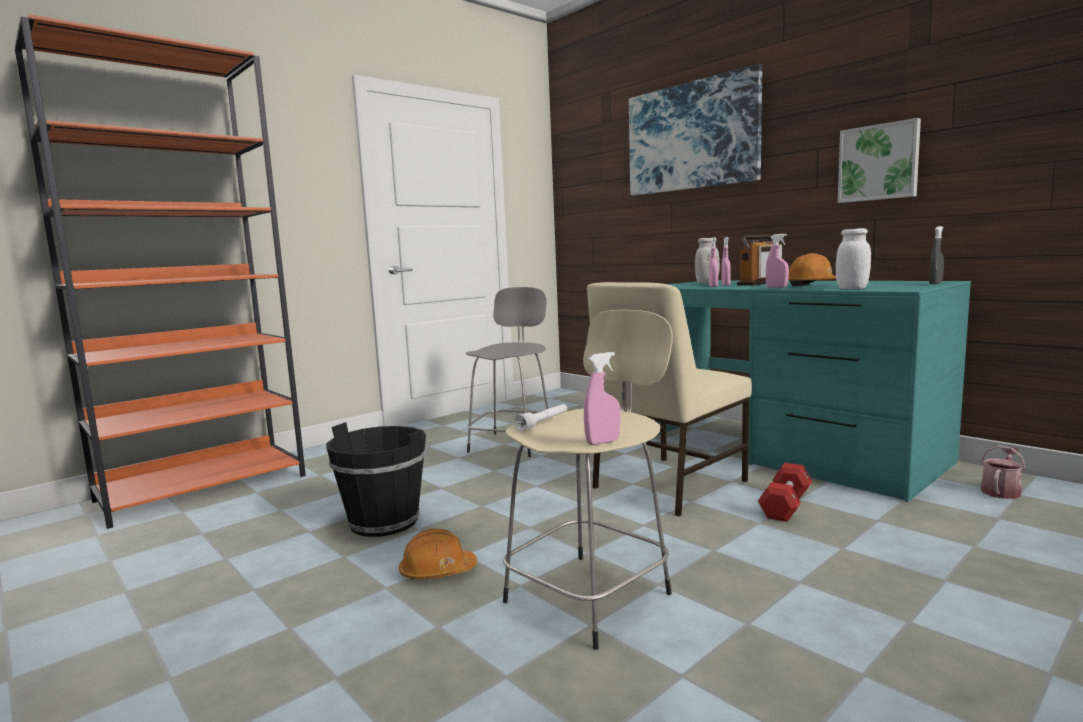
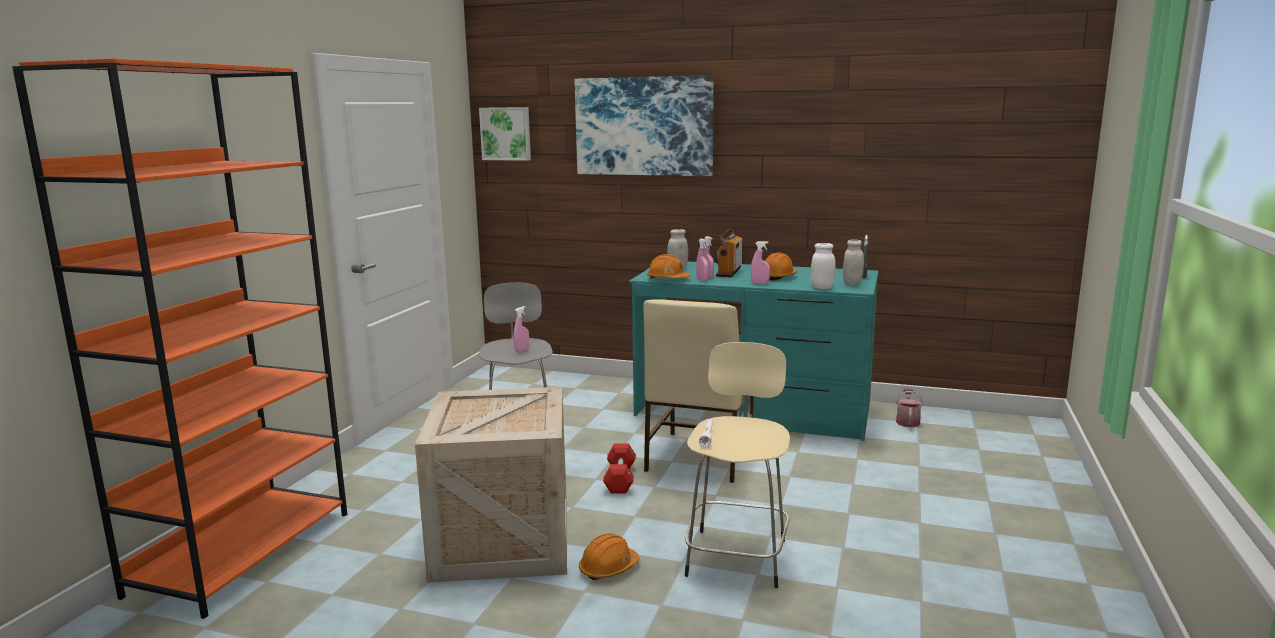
camera: 30 degrees left, 5 degrees up
black bucket [326,422,426,537] -> crate [415,387,567,583]
pink spray bottle [584,352,621,445] -> pink spray bottle moved to [513,306,529,352]
red dumbbell [758,463,812,522] -> red dumbbell moved to [603,443,636,494]
picture [838,118,921,203] -> picture moved to [479,107,531,161]
none -> orange hard hat [647,254,691,279]
none -> white jar [843,239,864,285]

